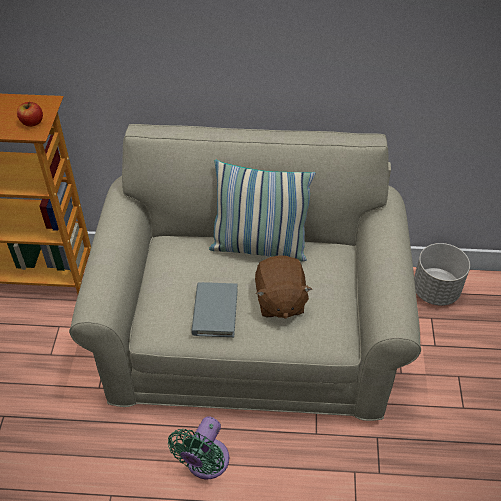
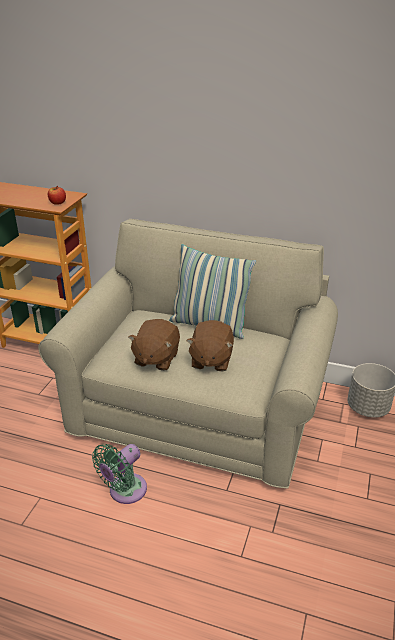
camera: 15 degrees right, 15 degrees down
grey book [191,282,238,337] -> brown plush toy [128,319,180,371]

